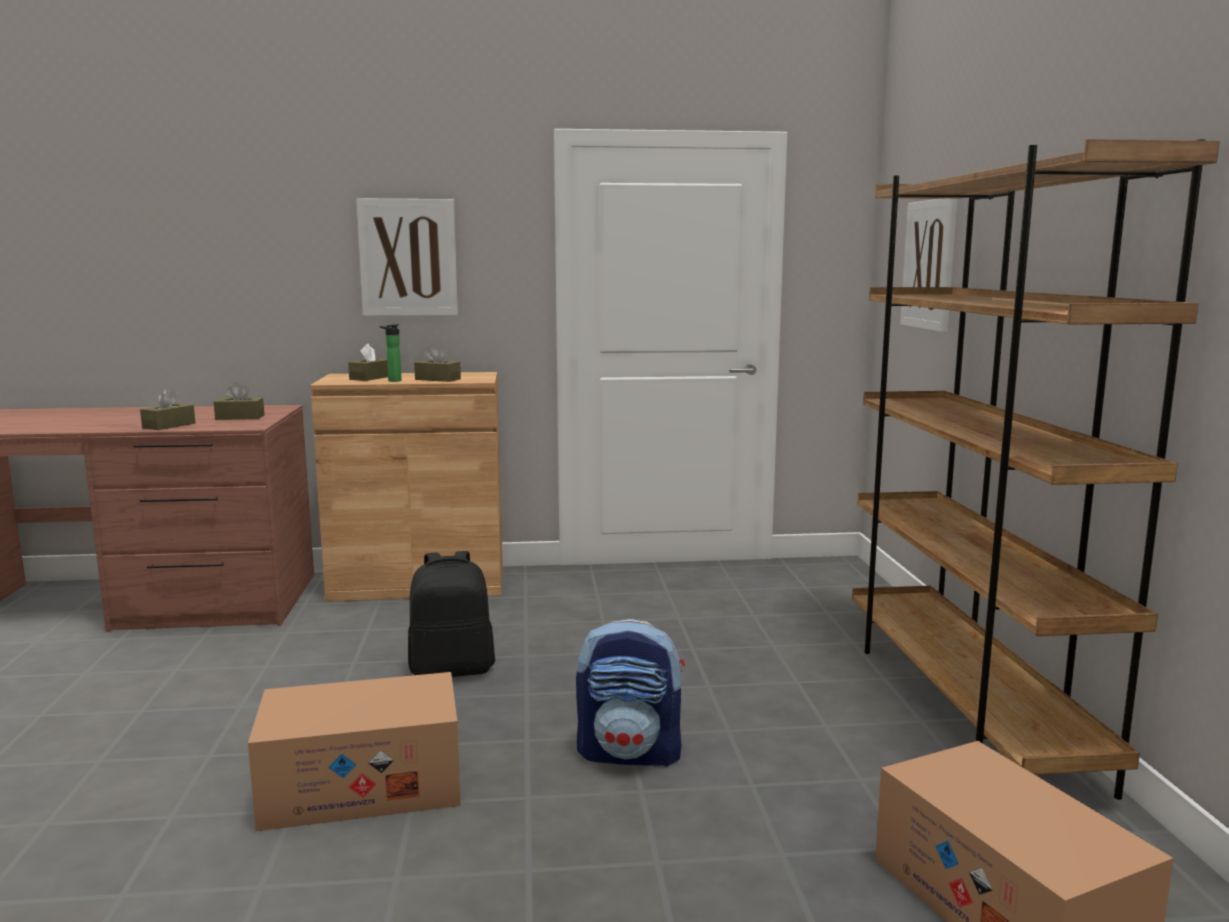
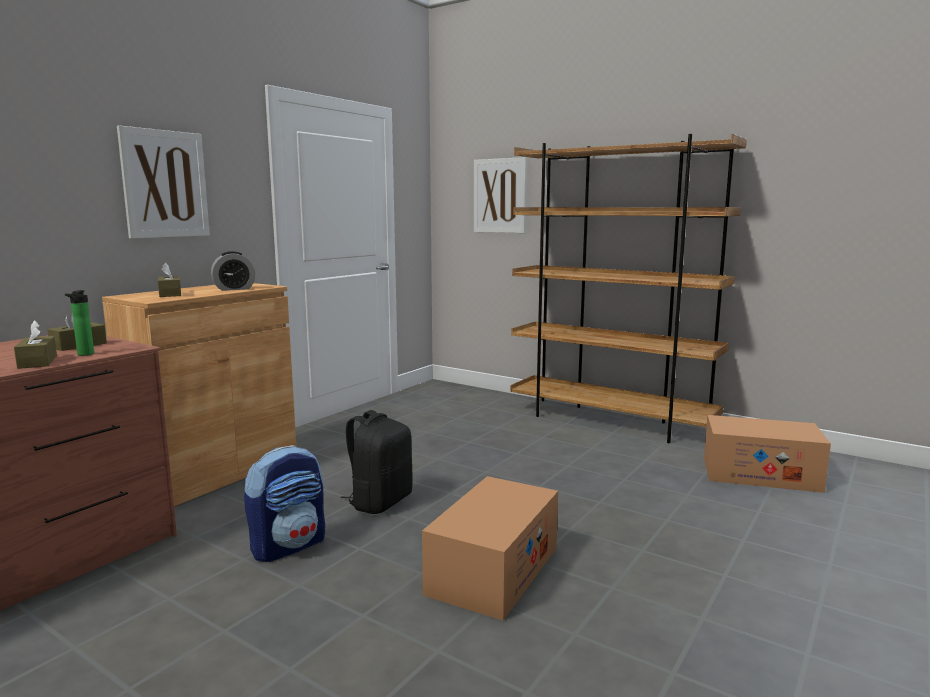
camera: 50 degrees left, 0 degrees up
bottle [380,324,402,382] -> bottle moved to [65,290,94,356]
brown tissue box [414,345,461,382] -> alarm clock [211,251,255,291]
backpack [576,619,685,767] -> backpack moved to [244,445,325,562]

